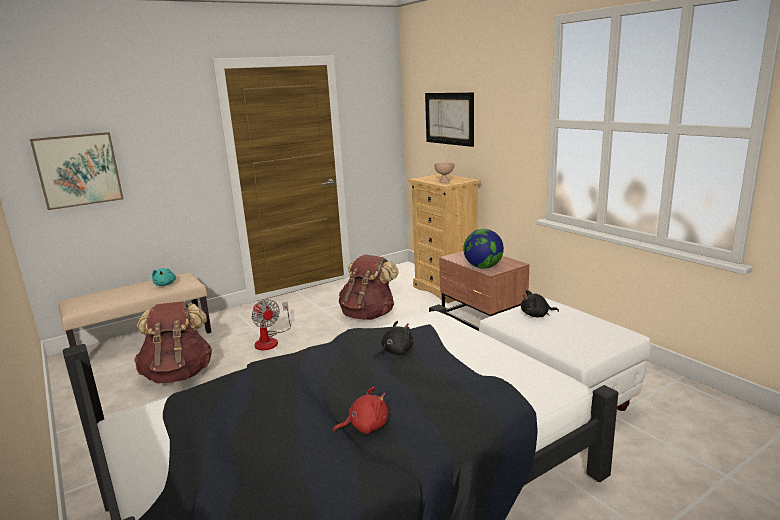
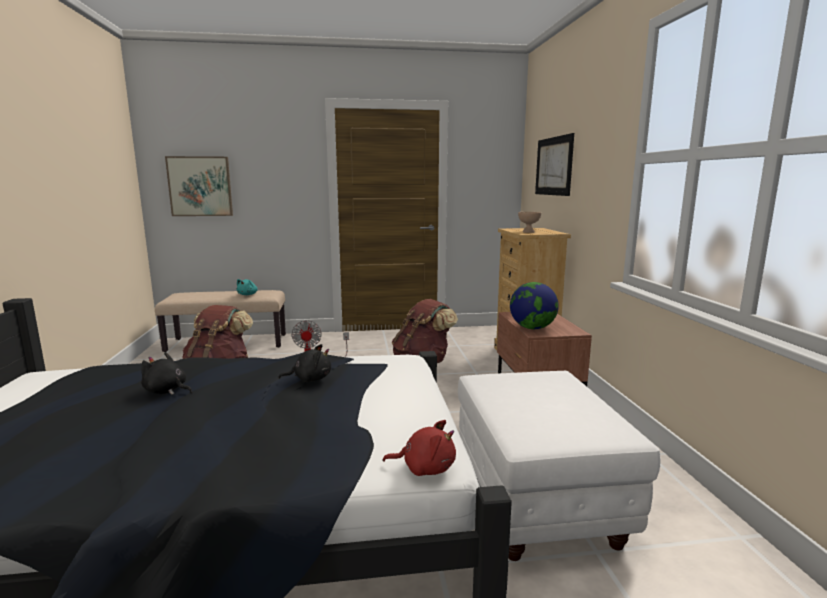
camera: 25 degrees right, 5 degrees down
red plush toy [333,387,389,434] -> red plush toy moved to [383,420,456,476]
black plush toy [521,290,559,317] -> black plush toy moved to [141,352,192,395]

